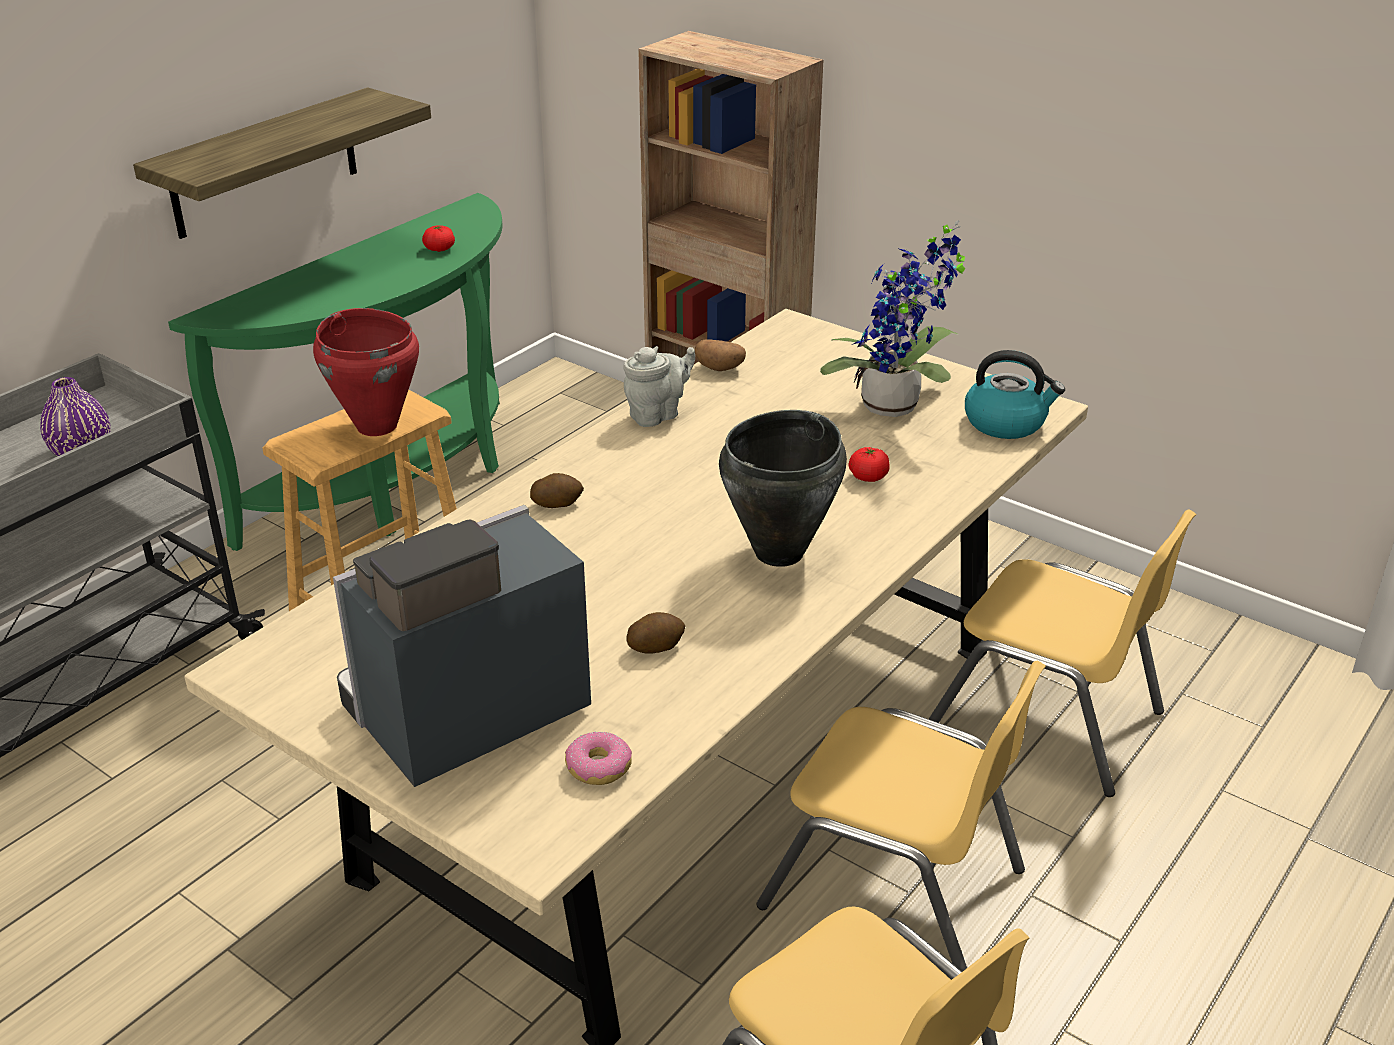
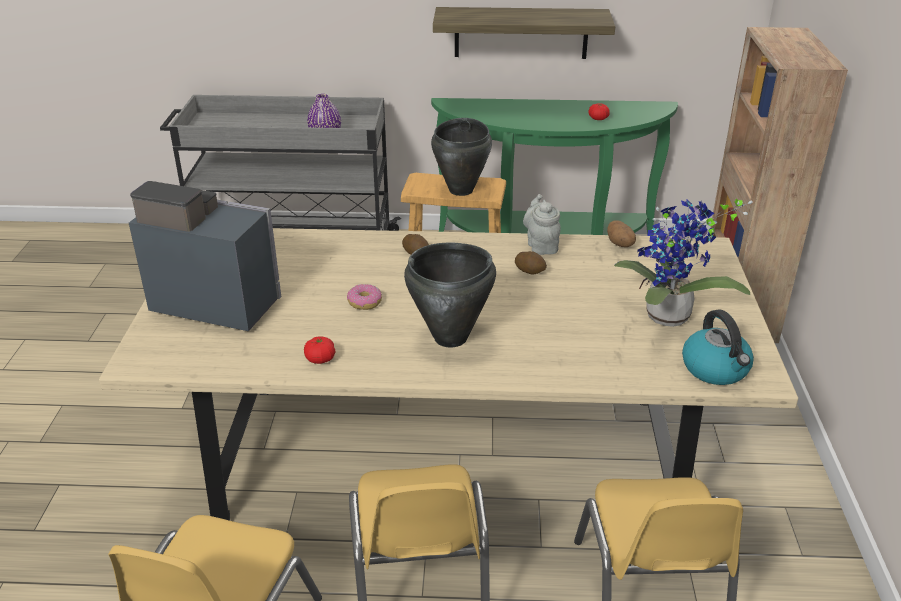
camera: 55 degrees right, 0 degrees up
red cooking pot [313,308,419,436] -> black cooking pot [431,118,492,196]
donut [565,731,632,785] -> donut moved to [347,284,382,310]
grey teapot [623,346,695,427] -> grey teapot turned 120 degrees counterclockwise [523,194,561,255]
potato [627,612,685,654] -> potato moved to [515,251,547,274]
tomato [849,447,890,482] -> tomato moved to [304,337,335,364]

